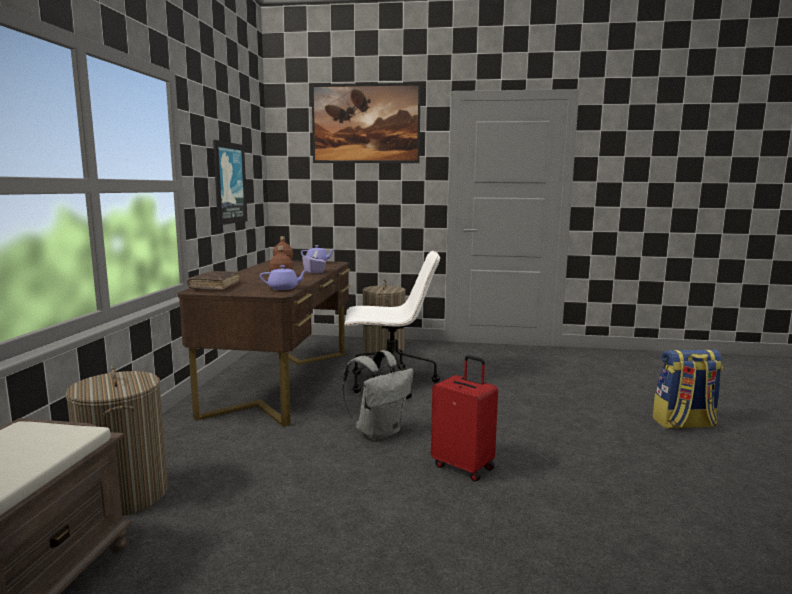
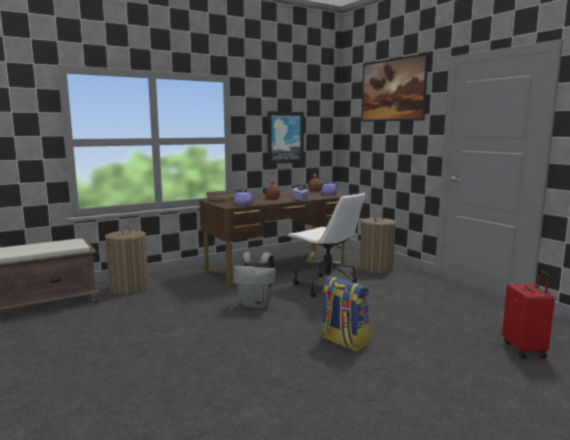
camera: 50 degrees right, 0 degrees up
red suitcase [431,355,498,481] -> red suitcase moved to [502,270,555,359]
backpack [653,350,723,429] -> backpack moved to [321,276,369,352]

